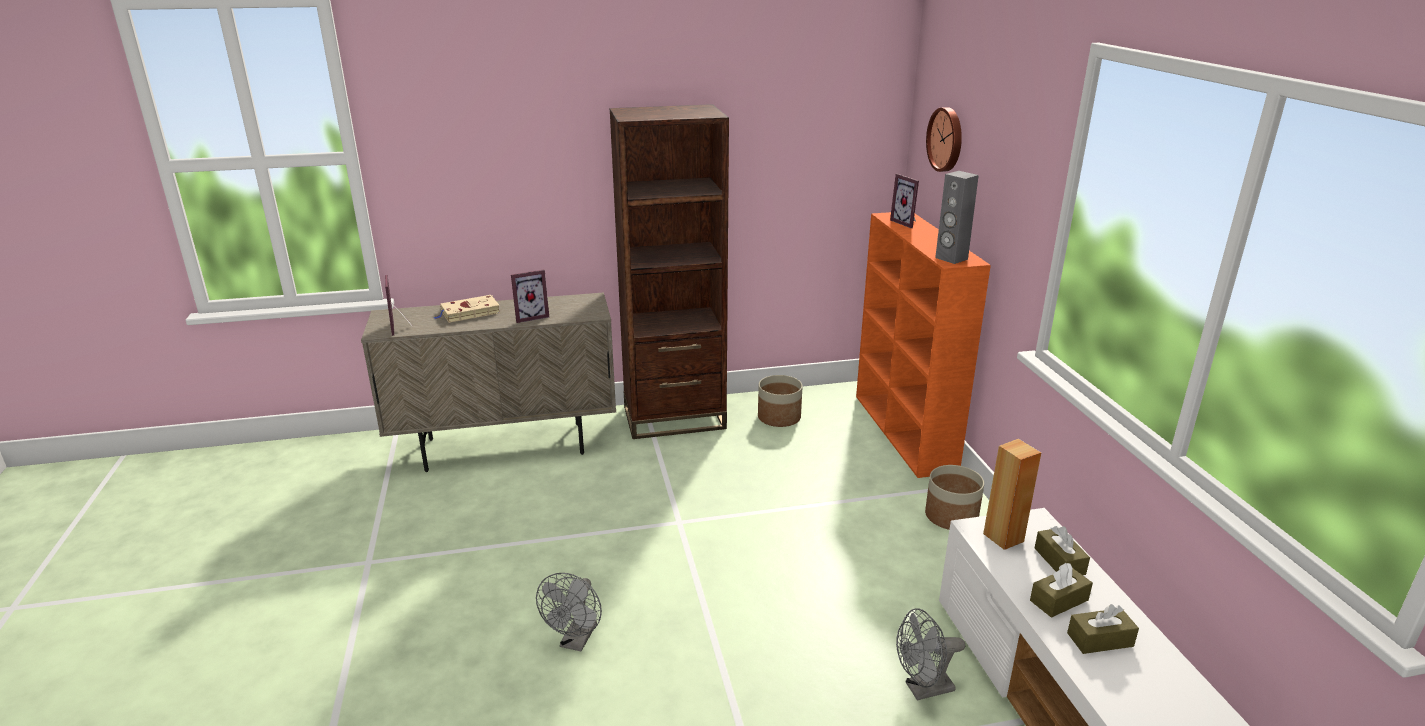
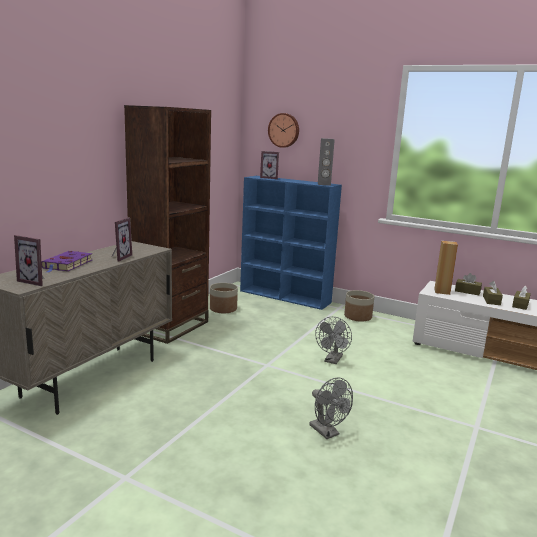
camera: 50 degrees left, 10 degrees down
beige book [433,295,500,323] -> purple book [41,251,92,273]
orange bookcase [856,212,991,478] -> blue bookcase [240,176,342,310]
grey fan [896,608,965,701] -> grey fan moved to [315,317,352,364]

